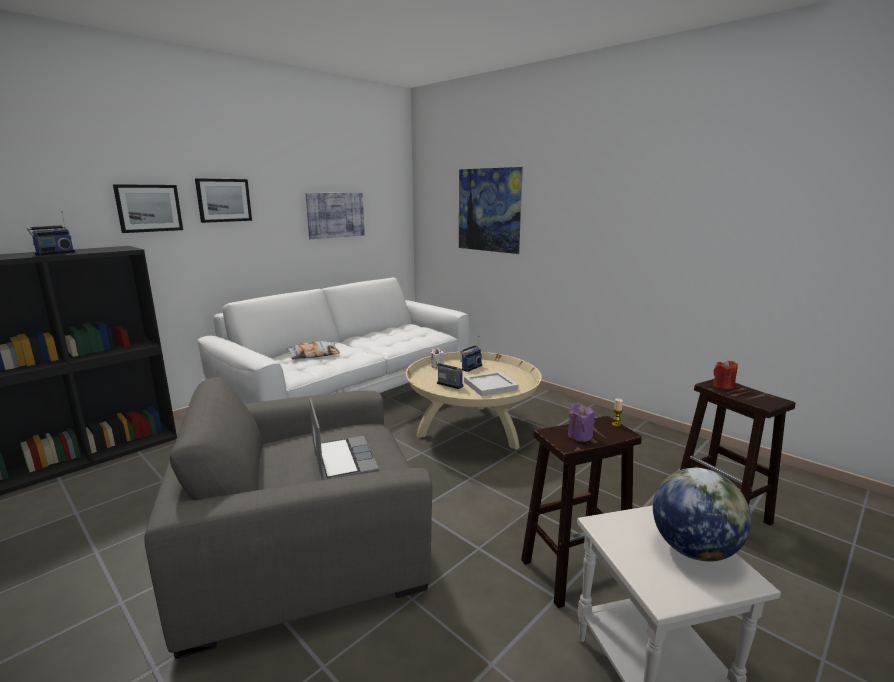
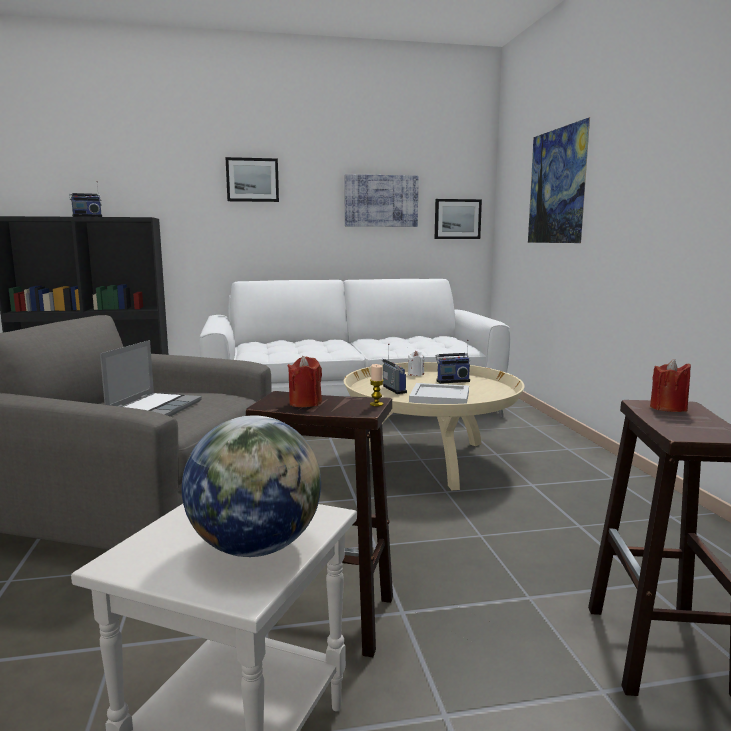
camera: 35 degrees right, 5 degrees down
picture [113,184,183,233] -> picture moved to [435,199,482,239]
pillow [287,341,340,359] -> none
purple candle [568,403,595,442] -> red candle [287,356,322,407]

